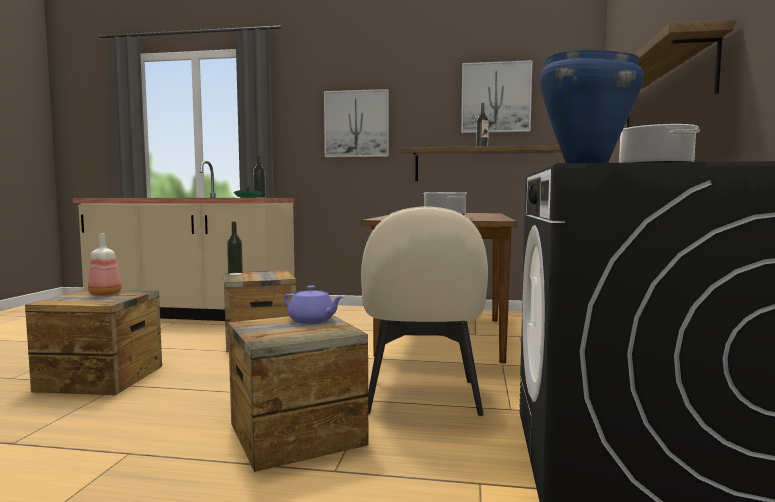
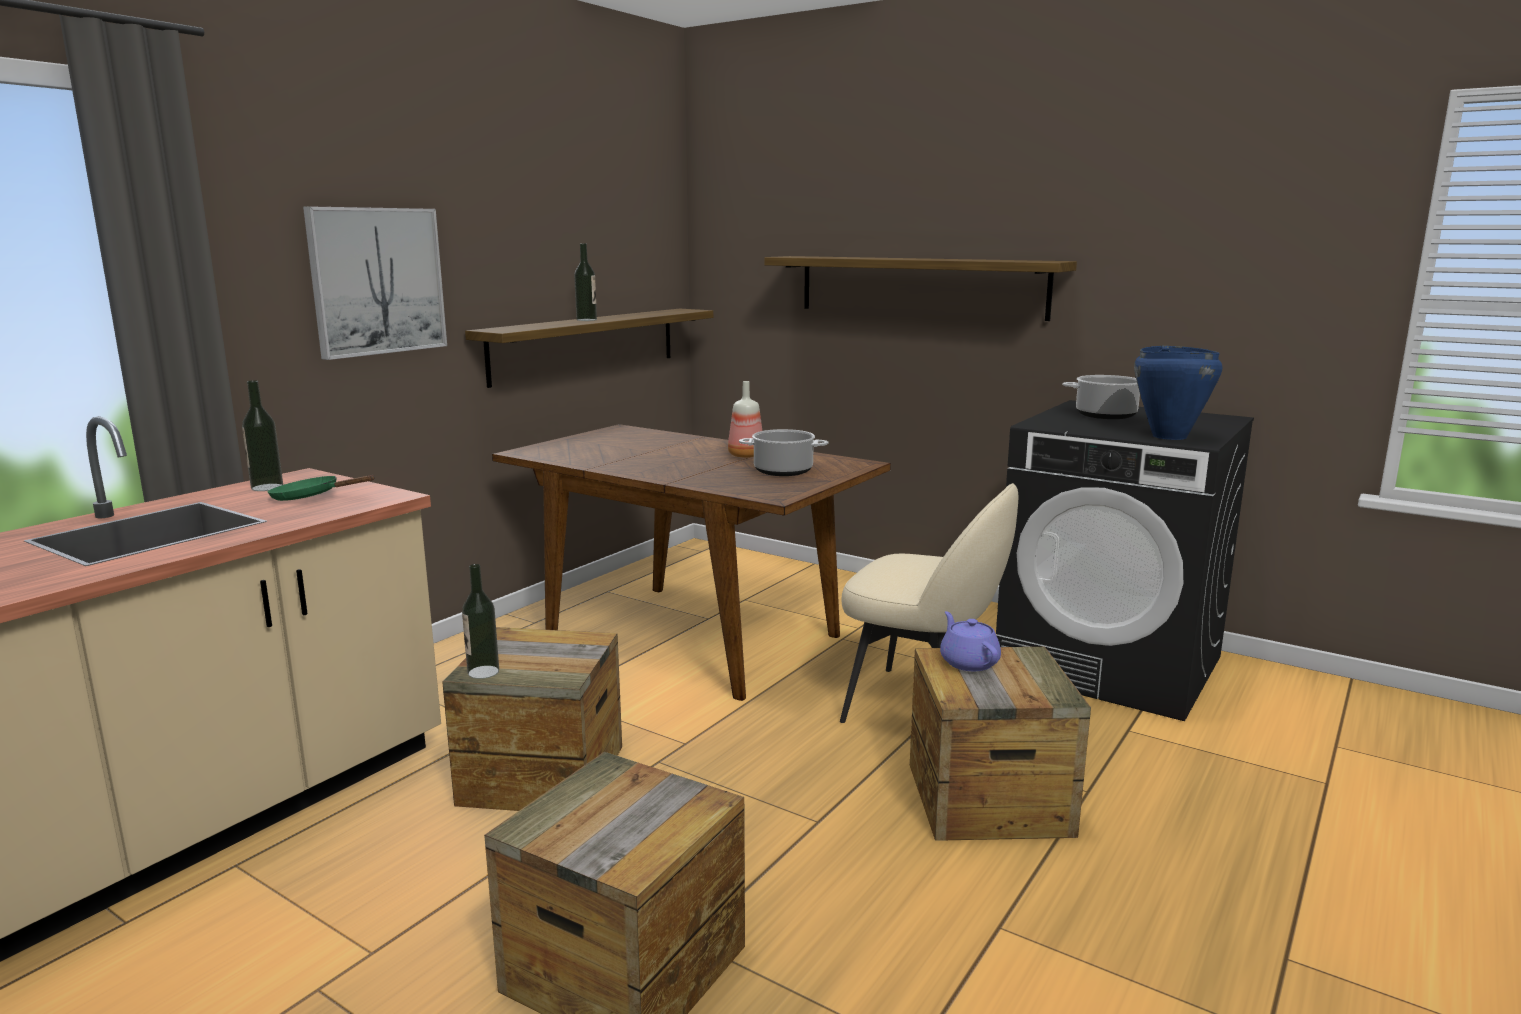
camera: 65 degrees left, 10 degrees up
bottle [88,234,122,296] -> bottle moved to [728,381,762,458]
purple teapot [284,285,343,324] -> purple teapot turned 75 degrees counterclockwise [940,611,1001,671]
picture [461,60,532,133] -> none

